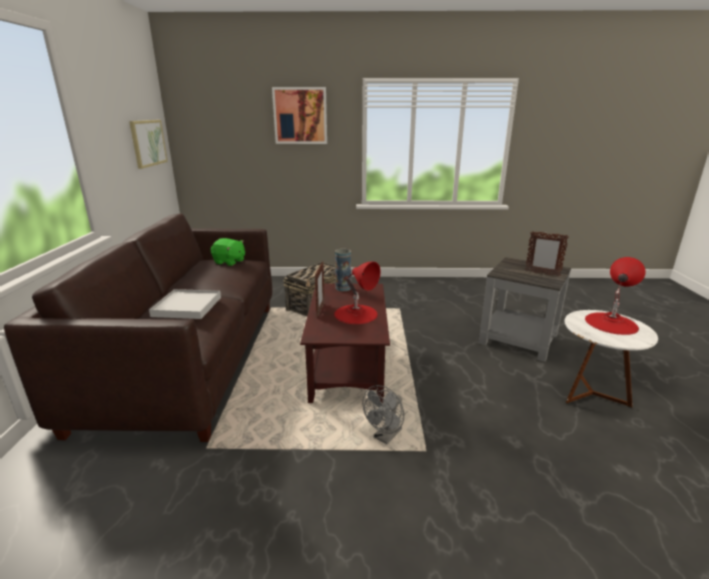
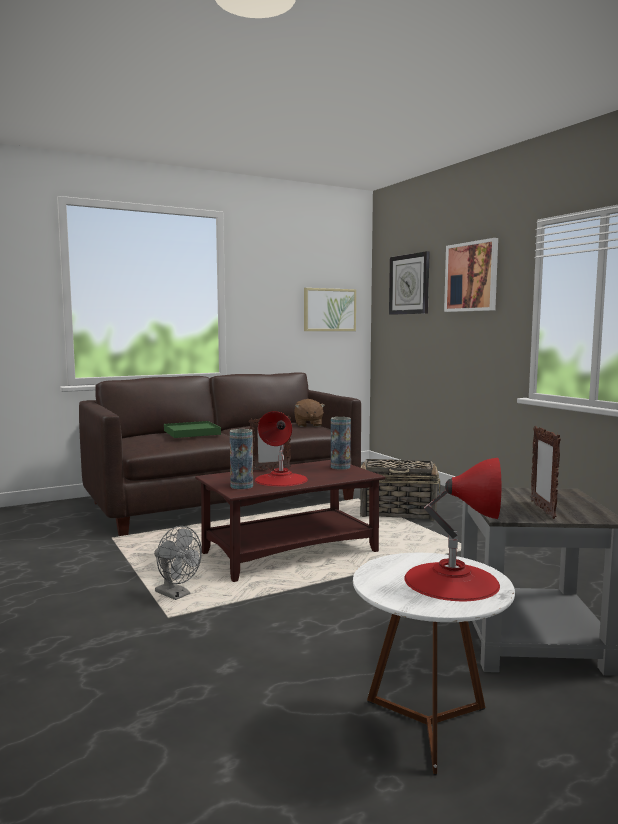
camera: 60 degrees right, 15 degrees down
white tray [149,289,221,319] -> green tray [164,421,221,438]
green plush toy [211,238,245,266] -> brown plush toy [294,399,325,427]
grey fan [363,385,404,444] -> grey fan turned 150 degrees counterclockwise [154,526,202,600]
none -> vase [230,429,253,489]
none -> wall clock [389,251,430,315]

